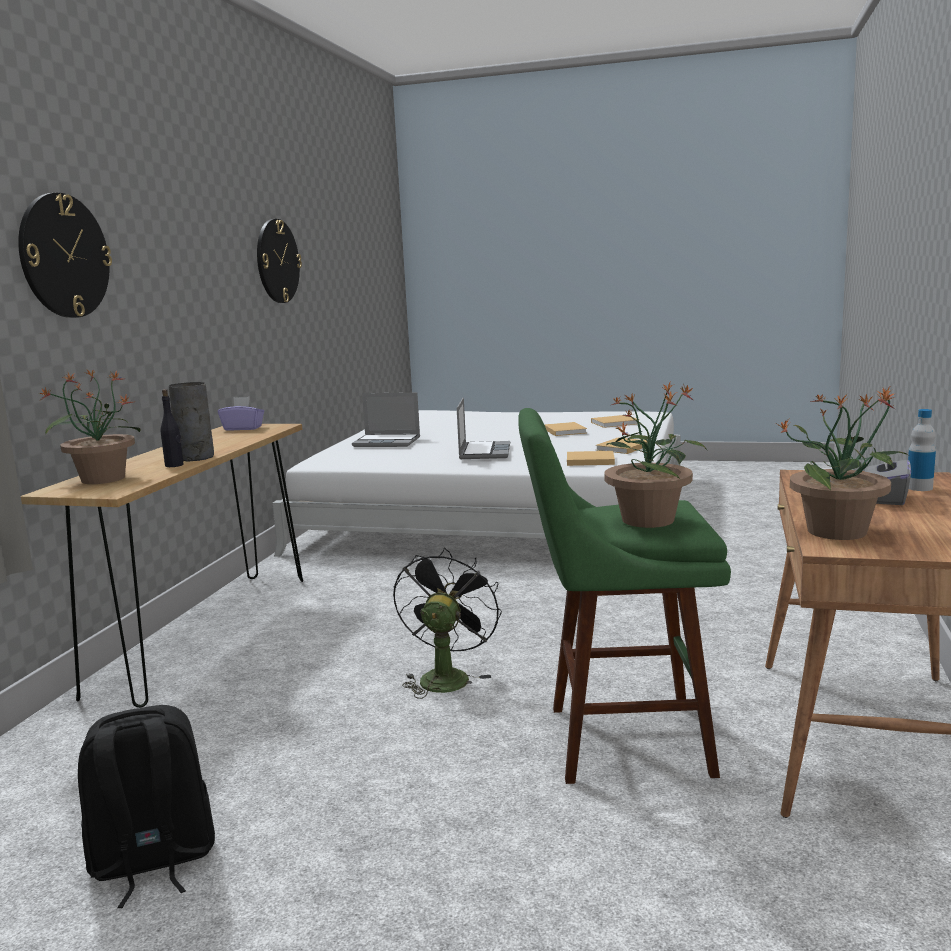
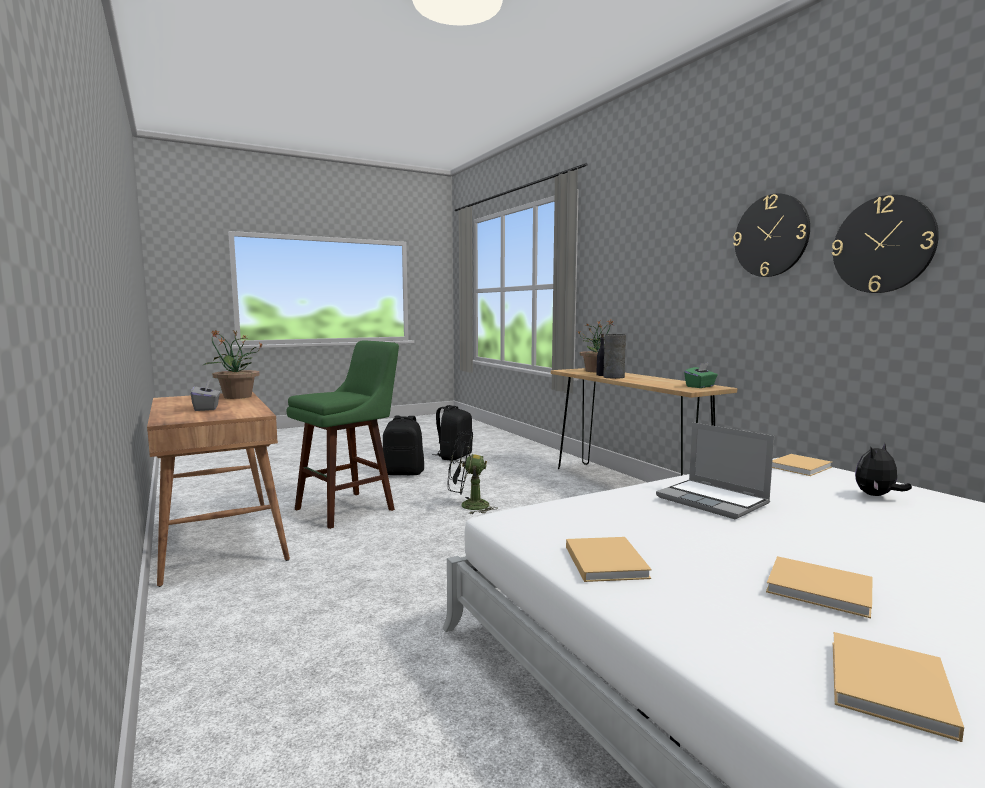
camera: 135 degrees right, 5 degrees down
wall clock [18,193,112,318] -> wall clock moved to [733,193,810,277]
purple tissue box [218,397,264,431] -> green tissue box [684,363,718,388]
laptop [352,392,420,447] -> plush toy [855,443,912,496]
black fan [393,547,502,699] -> black fan turned 120 degrees clockwise [448,431,497,514]
beige book [567,451,615,466] -> beige book moved to [772,454,832,476]
potted plant [604,382,707,528] -> none
bottle [908,409,936,491] -> none
none -> black backpack [383,416,424,475]

